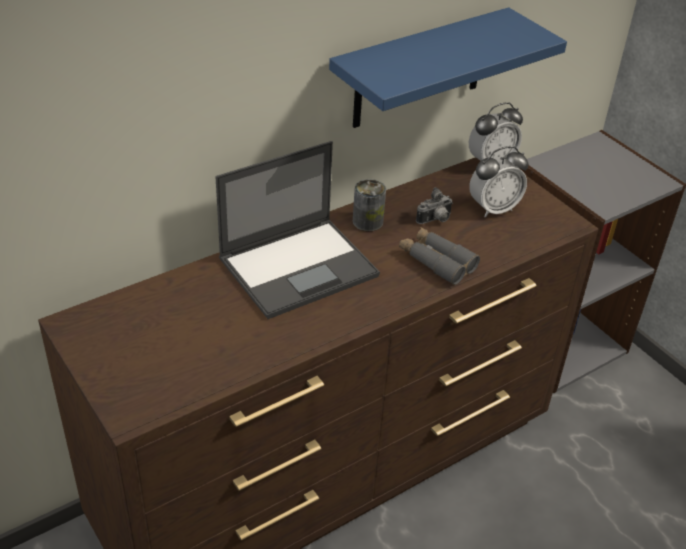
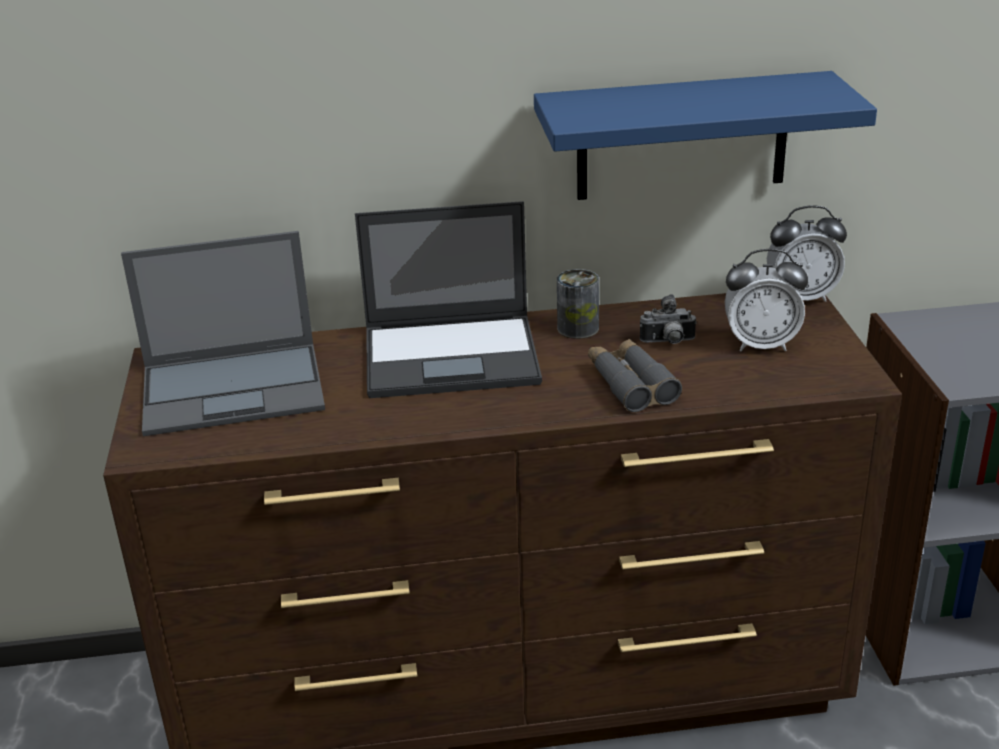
camera: 30 degrees right, 10 degrees down
none -> laptop [121,231,325,436]

